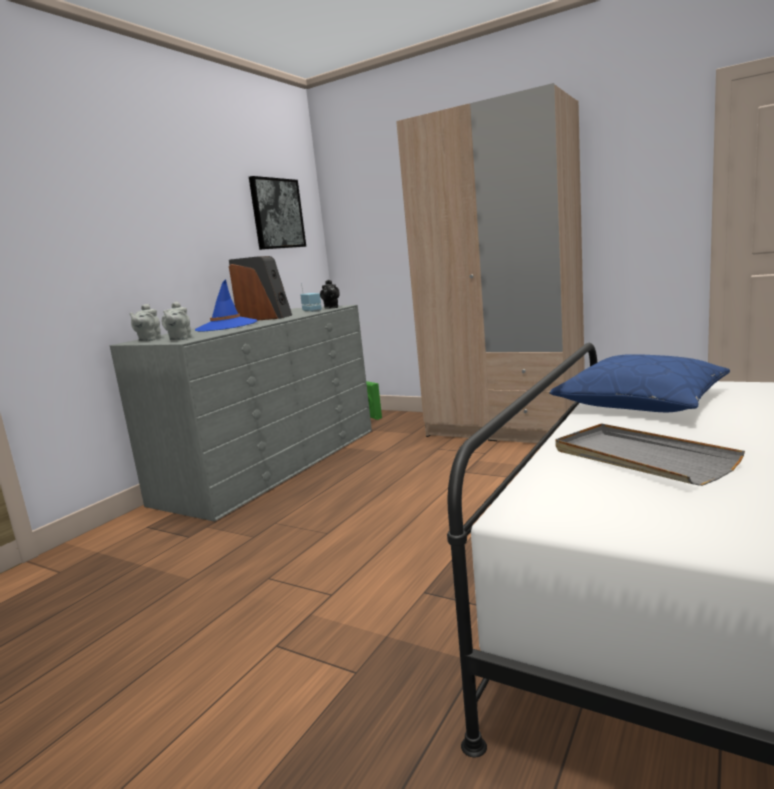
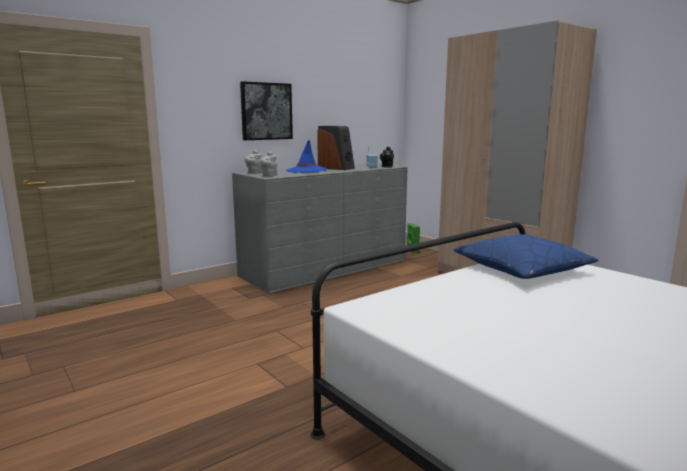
camera: 20 degrees right, 0 degrees up
picture [249,176,306,250] -> picture moved to [240,81,293,140]
grey tray [555,423,745,486] -> none

